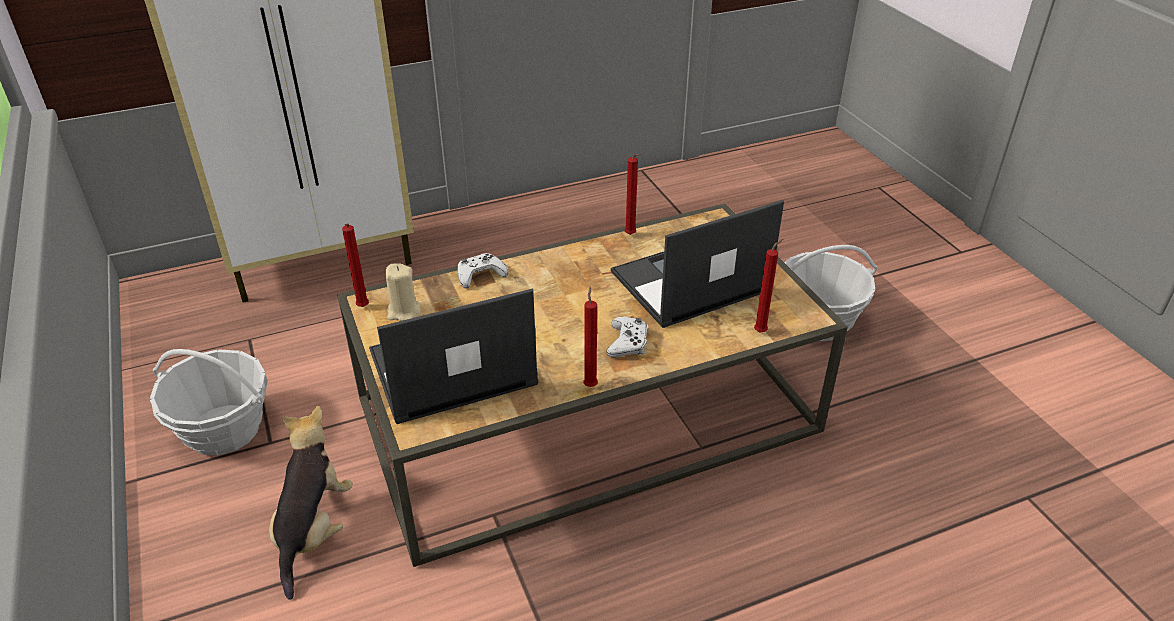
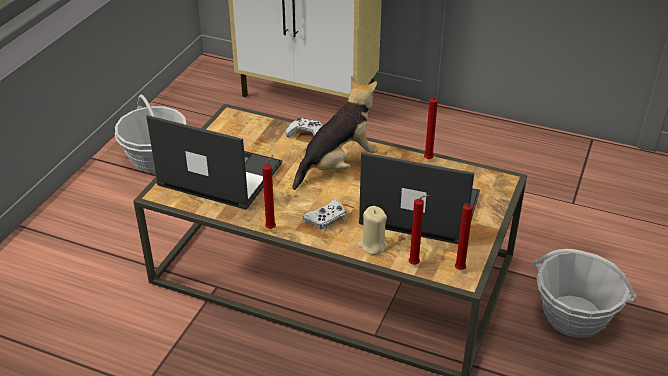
camera: 45 degrees right, 0 degrees up
plush toy [269,406,353,600] -> plush toy moved to [293,76,378,190]
red candle [342,224,369,307] -> red candle moved to [455,203,473,270]
beige candle [385,263,421,321] -> beige candle moved to [358,206,388,255]

